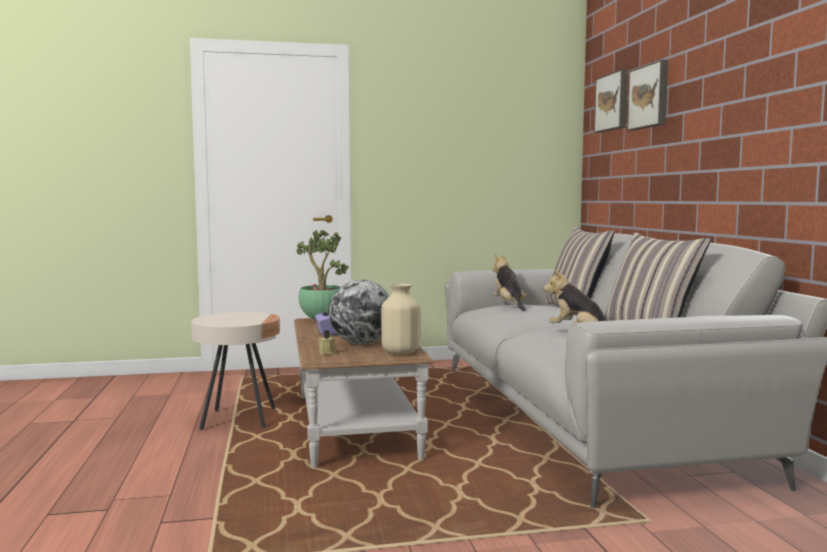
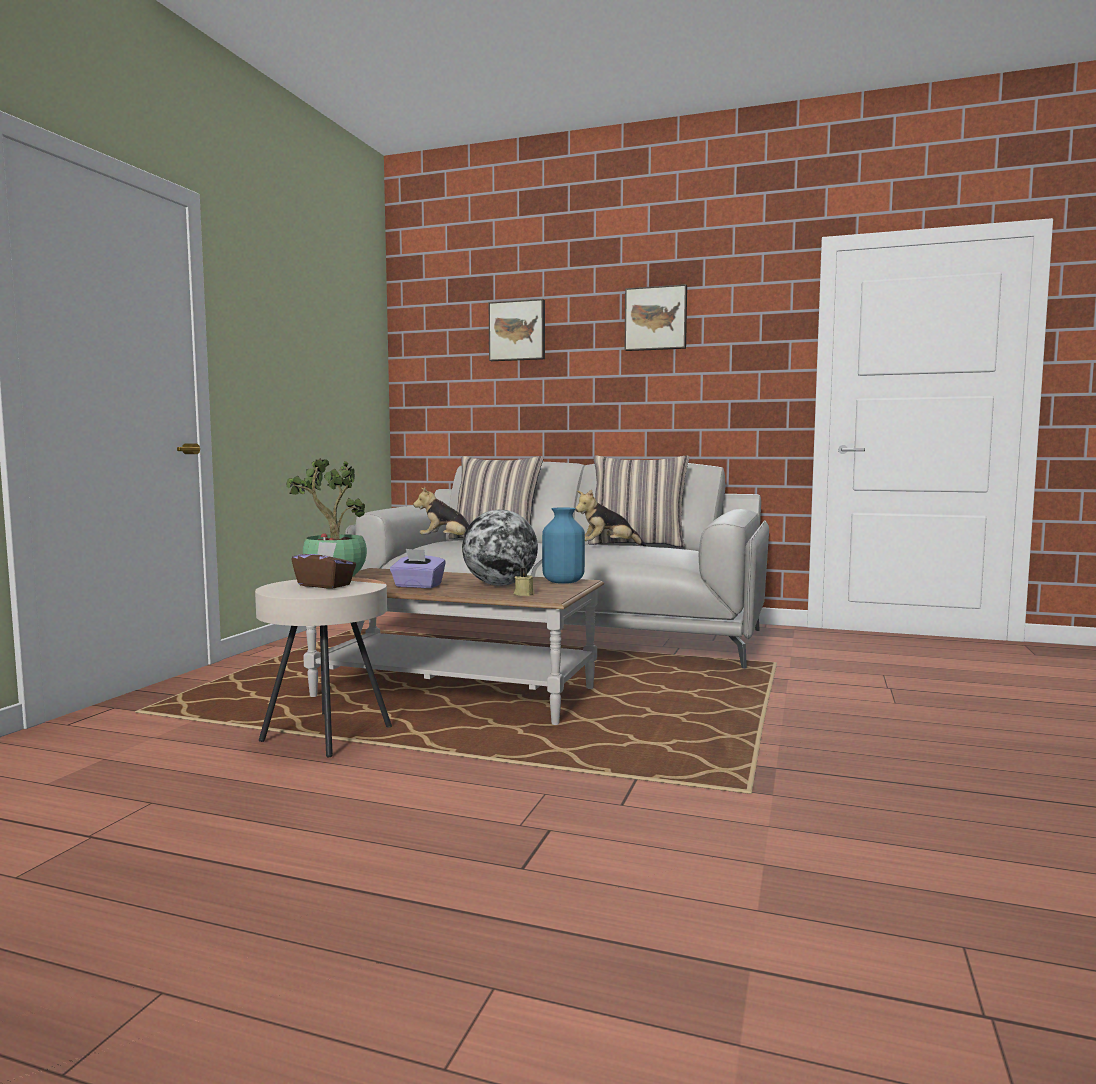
camera: 60 degrees left, 0 degrees up
beige vase [381,283,421,355] -> blue vase [542,507,585,584]
picture [594,69,628,133] -> picture moved to [625,284,687,351]
none -> brown tissue box [291,541,356,589]

